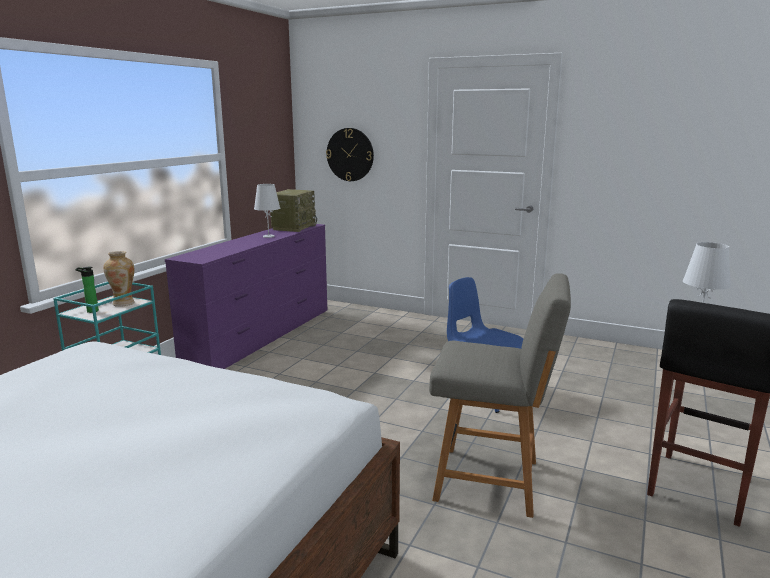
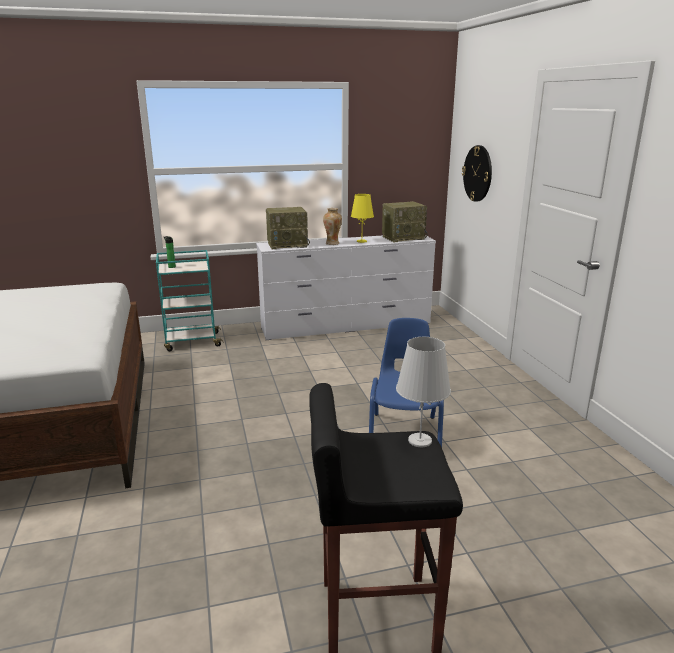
camera: 50 degrees right, 5 degrees up
vase [103,251,135,307] -> vase moved to [323,208,342,245]
purple dresser [165,224,327,369] -> white dresser [256,236,436,340]
white table lamp [254,184,280,238] -> yellow table lamp [351,194,374,243]
grey chair [429,273,571,518] -> none
none -> radio [266,207,310,249]

